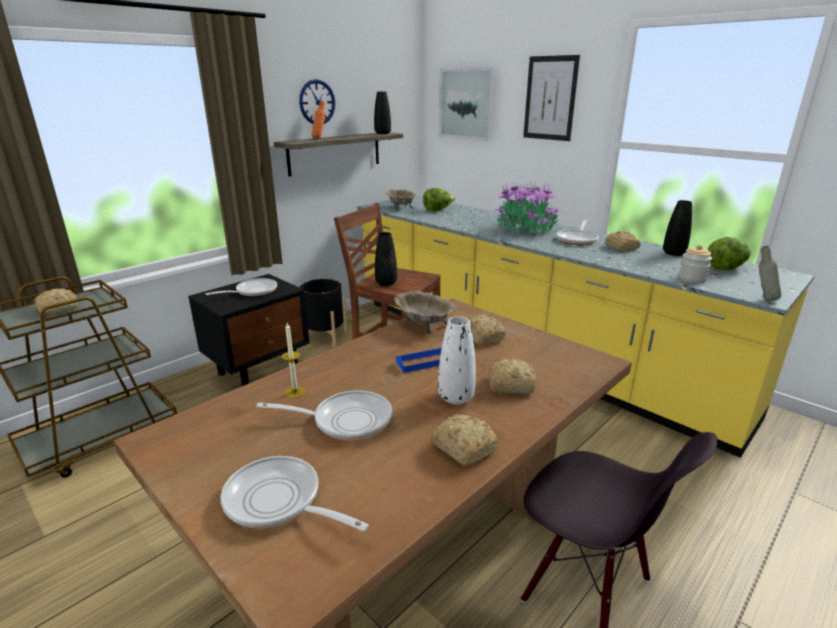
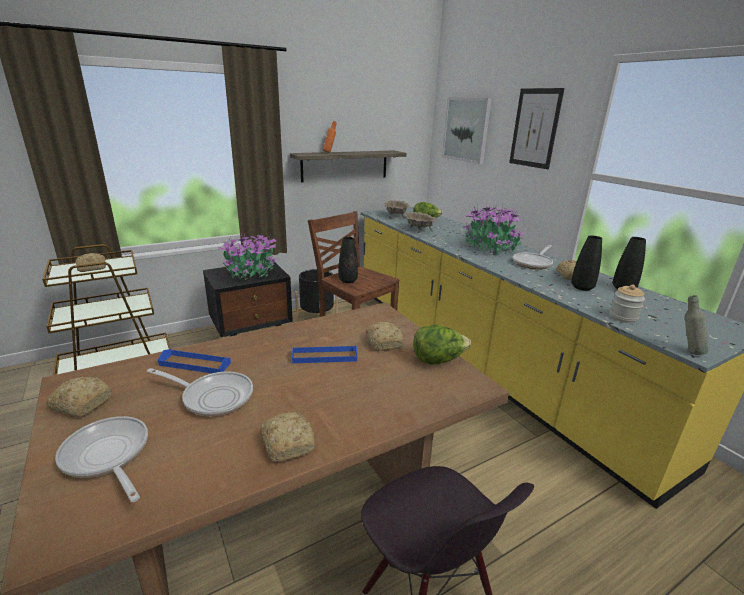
camera: 15 degrees right, 0 degrees up
frying pan [206,278,277,297] -> potted plant [218,233,276,280]
candle [282,323,306,398] -> blue tray [158,349,231,373]
wall clock [299,79,335,124] -> none
black vase [374,92,391,134] -> black vase moved to [571,236,602,291]
beige bowl [394,290,456,334] -> beige bowl moved to [405,212,437,233]
white vase [438,316,476,404] -> none
bread [489,358,536,394] -> bread moved to [46,376,112,417]
lettuce [707,237,751,271] -> lettuce moved to [413,325,471,365]

